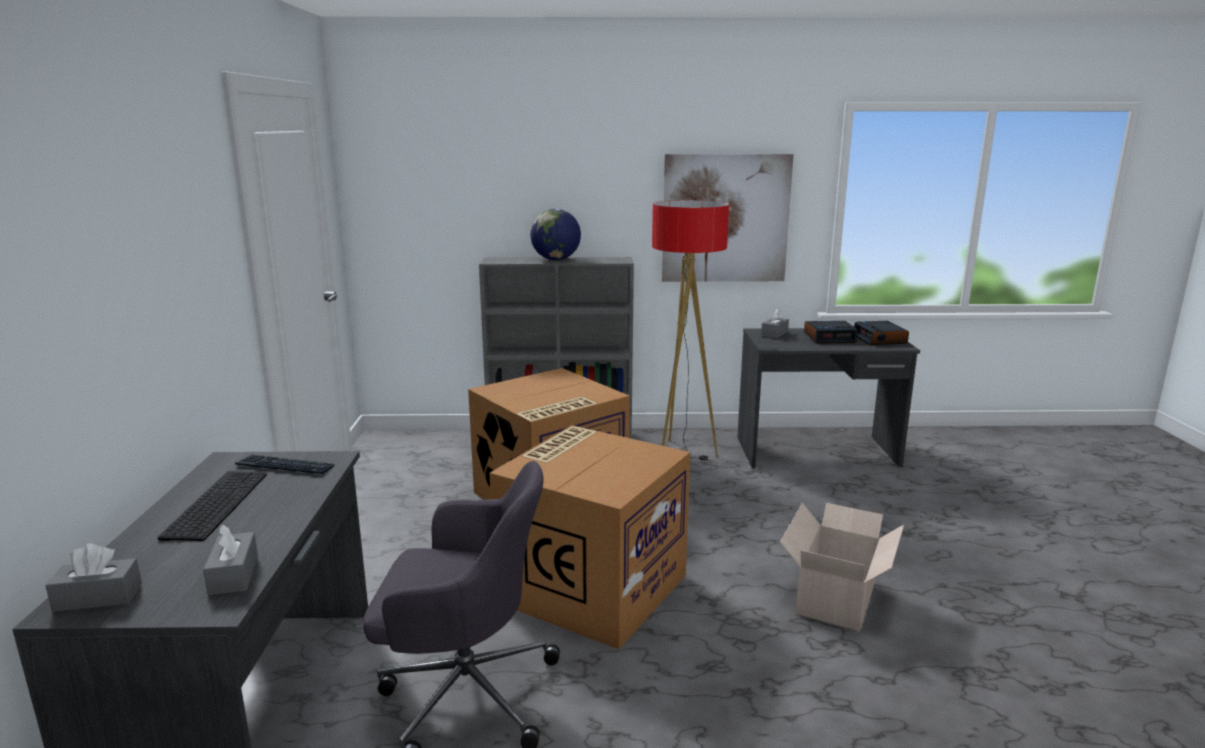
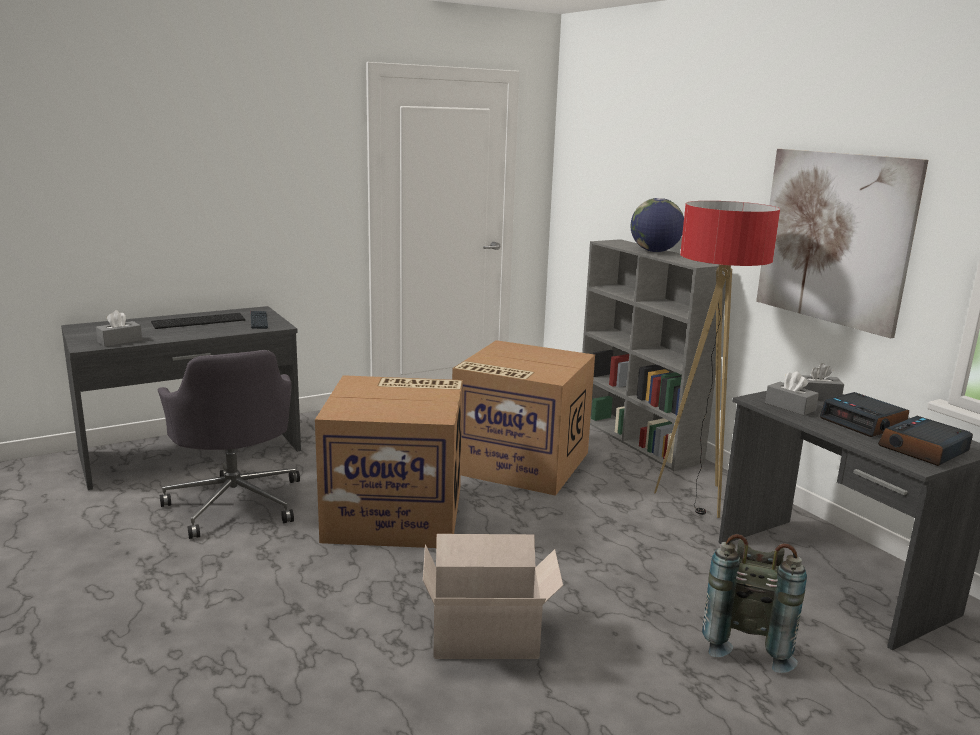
camera: 60 degrees right, 0 degrees up
grey tissue box [45,543,142,612] -> grey tissue box moved to [765,371,819,415]
none -> grey backpack [702,534,807,673]

